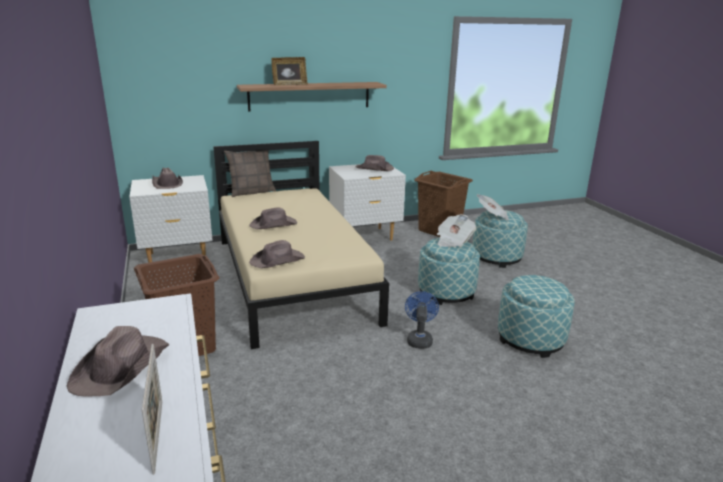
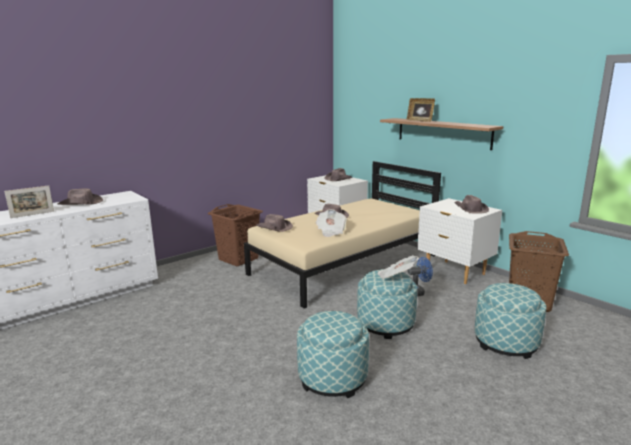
camera: 70 degrees right, 5 degrees down
pillow [224,150,276,197] -> none
blue fan [405,291,439,349] -> blue fan moved to [408,257,433,297]
newspaper [477,194,509,220] -> newspaper moved to [316,209,347,237]

